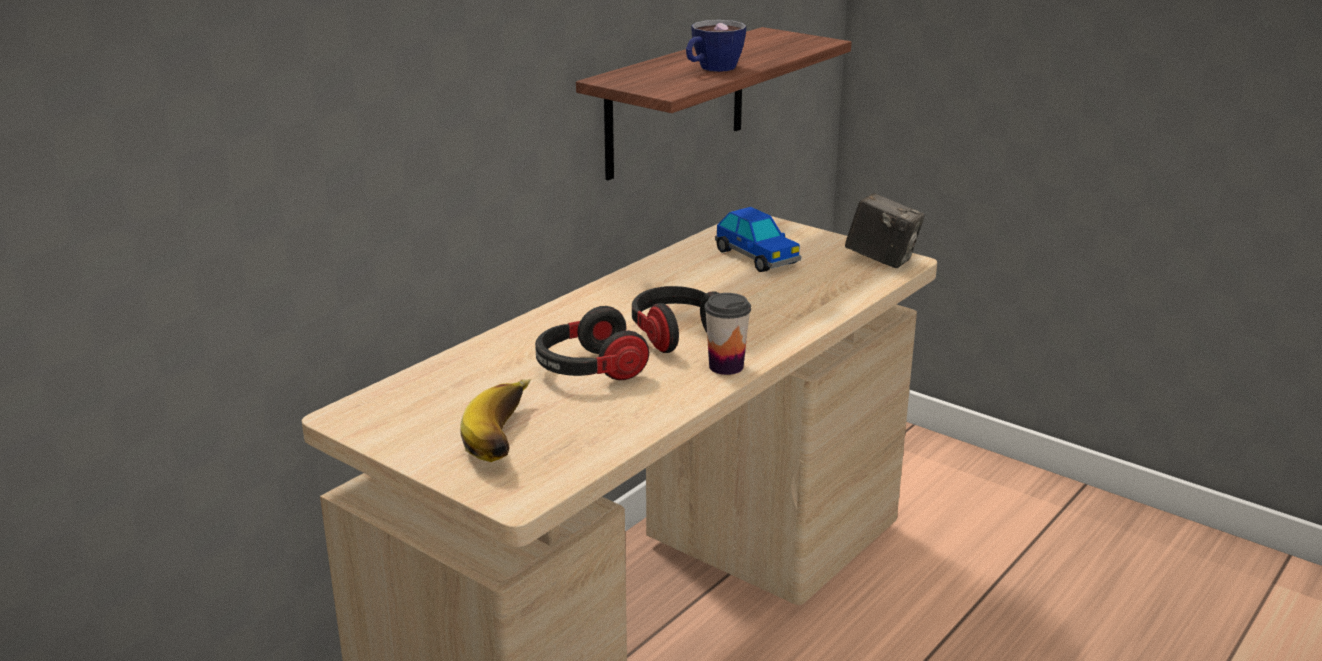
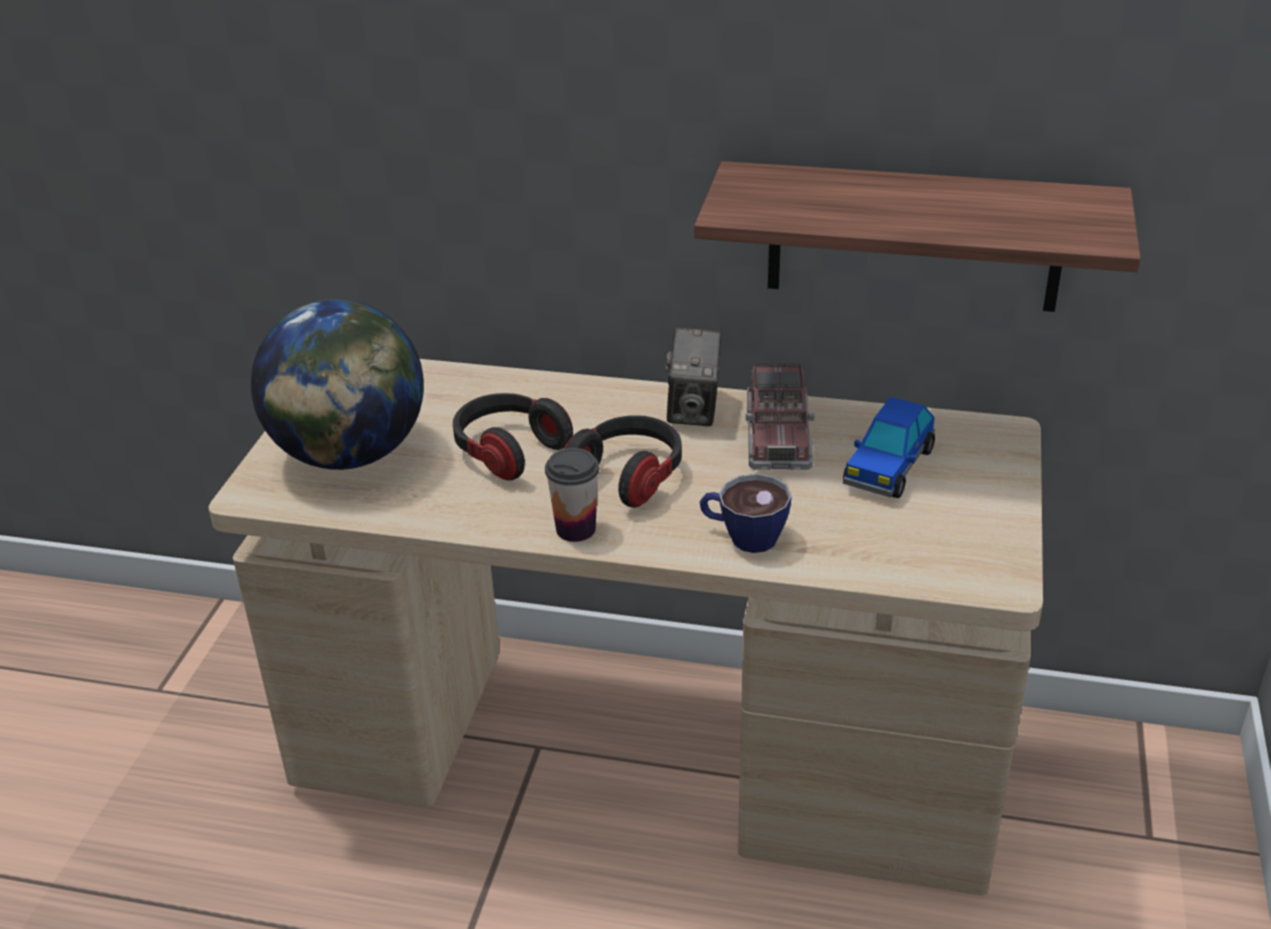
camera: 65 degrees right, 10 degrees up
banana [460,379,531,462] -> globe [251,299,424,470]
cup [686,20,746,72] -> cup moved to [700,474,792,553]
camera [845,193,925,268] -> camera moved to [666,328,721,426]
none -> toy truck [746,363,815,470]

